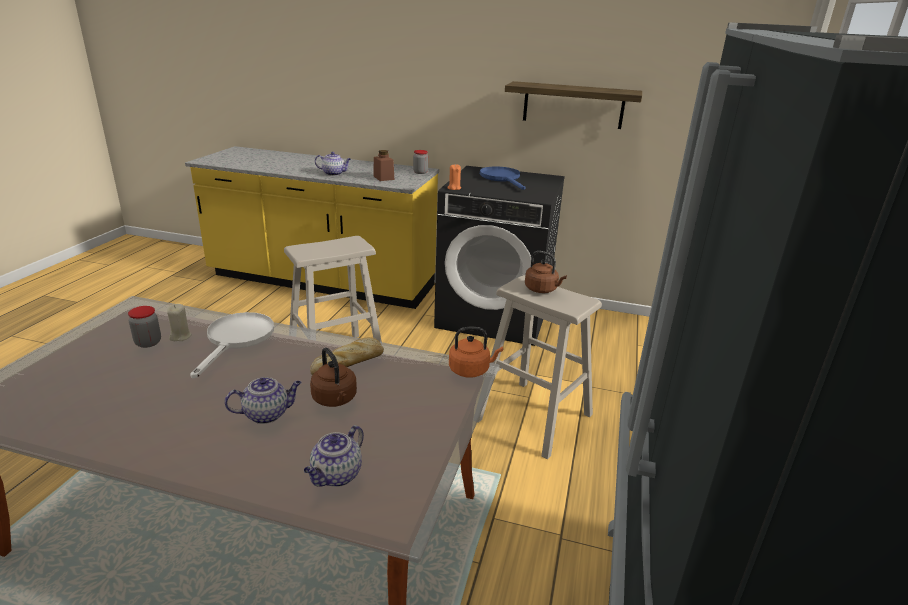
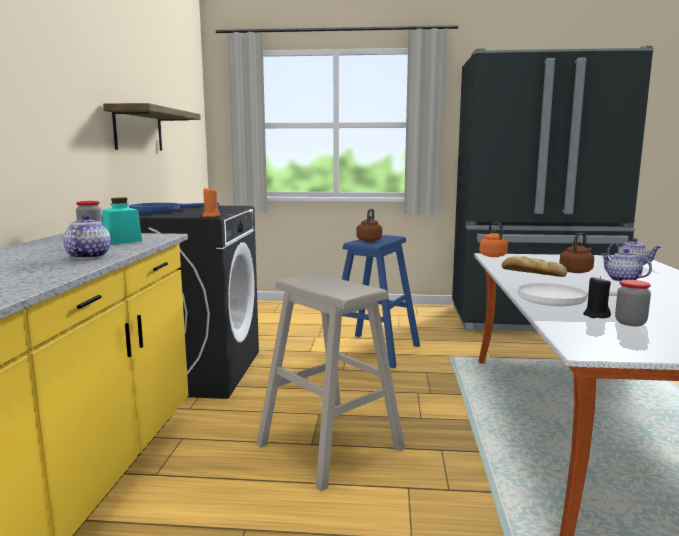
camera: 100 degrees left, 15 degrees down
beige candle [167,304,192,341] -> black candle [583,276,611,318]
brown jar [373,150,394,181] -> turquoise jar [102,198,142,245]
beige stool [477,275,602,459] -> blue stool [342,235,420,368]

